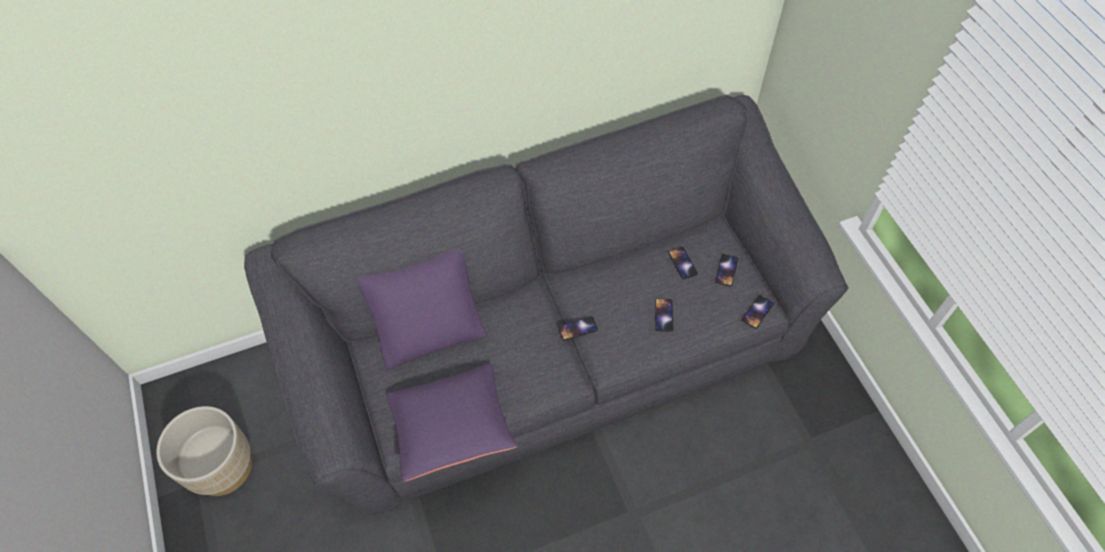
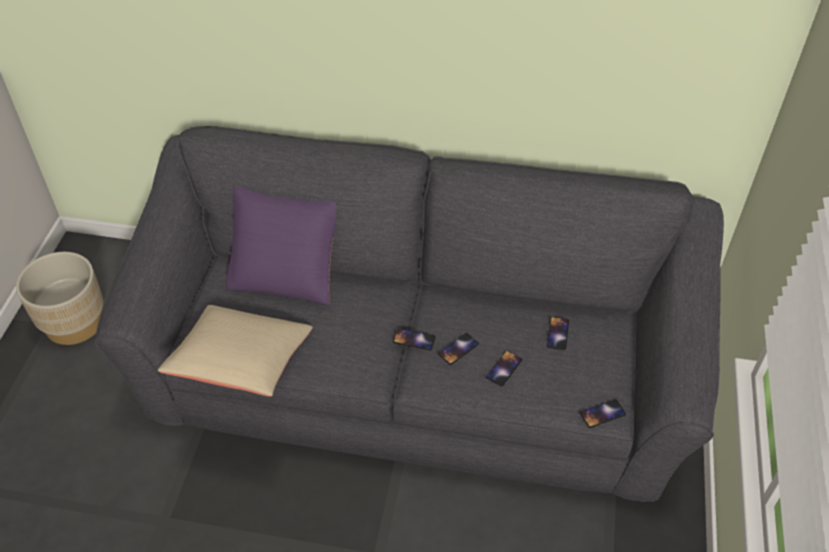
camera: 30 degrees right, 10 degrees down
purple pillow [386,364,517,482] -> beige pillow [158,305,313,397]
phone [715,254,738,287] -> phone moved to [438,333,479,365]

